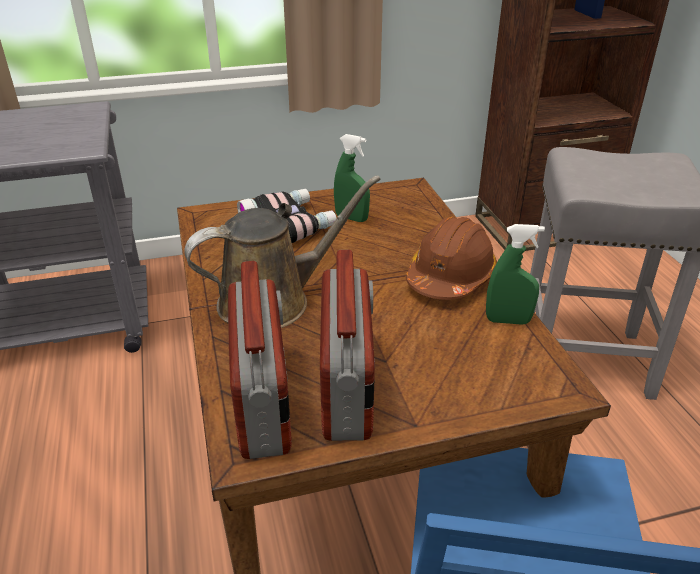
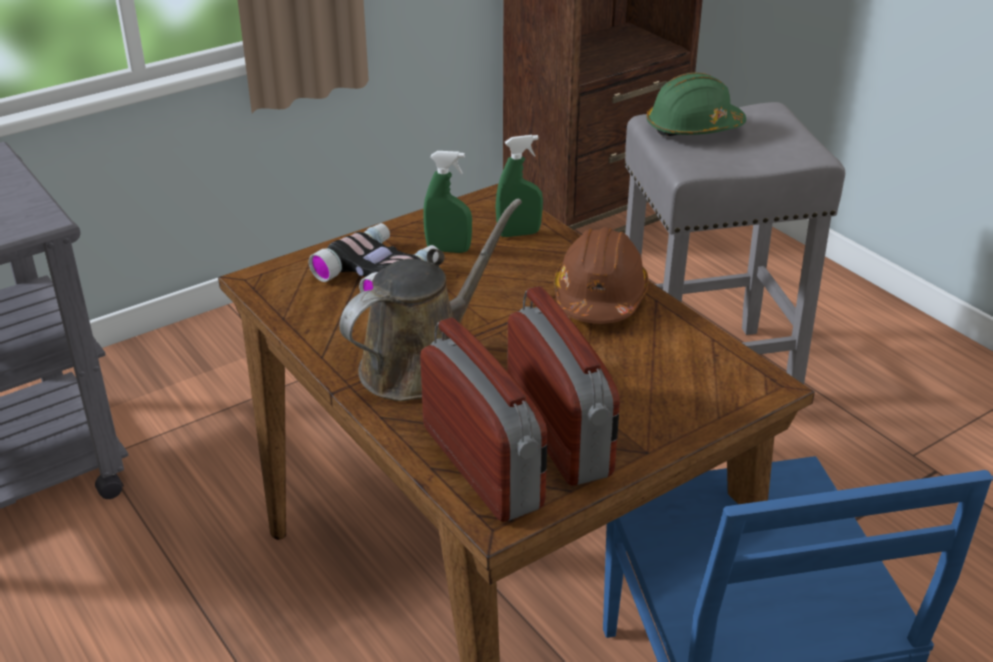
camera: 20 degrees left, 0 degrees up
green spray bottle [486,224,545,325] -> green spray bottle moved to [495,135,543,237]
none -> green hard hat [646,72,746,136]

